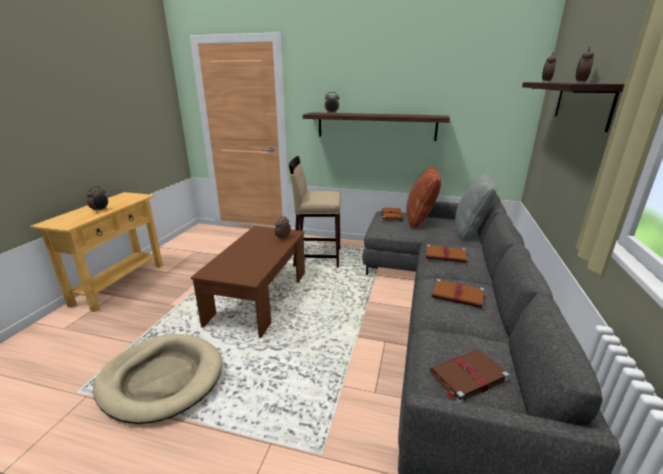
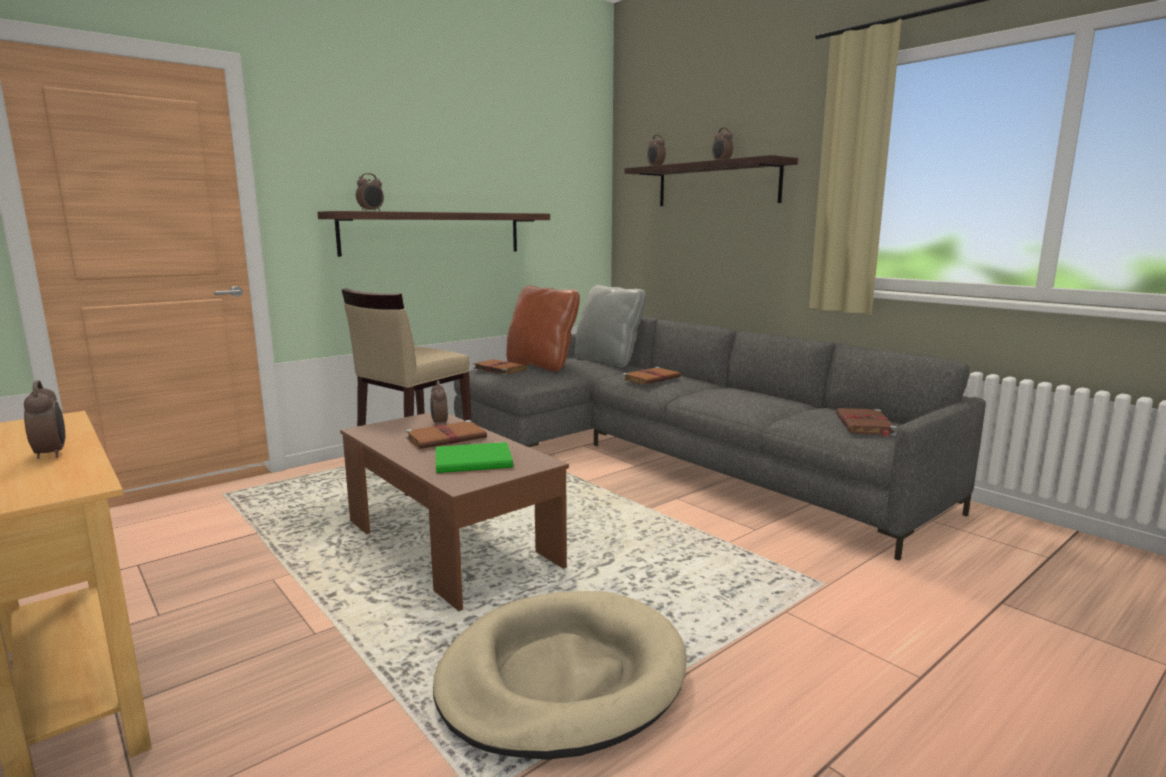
camera: 55 degrees left, 10 degrees down
brown book [432,279,488,308] -> brown book moved to [405,420,487,449]
none -> green book [436,442,513,473]

